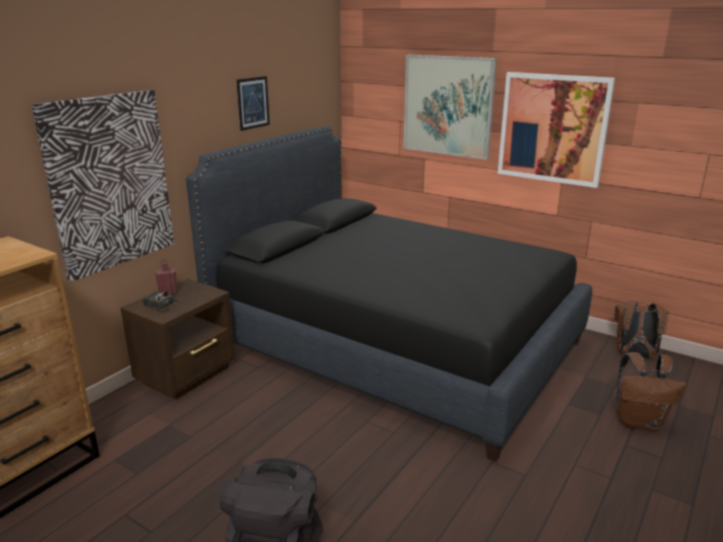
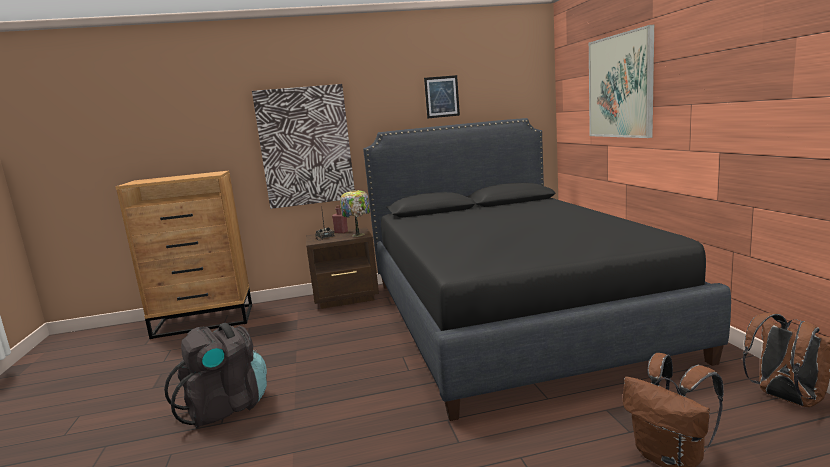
camera: 45 degrees right, 10 degrees down
picture [498,72,615,188] -> none
none -> table lamp [340,190,370,237]

